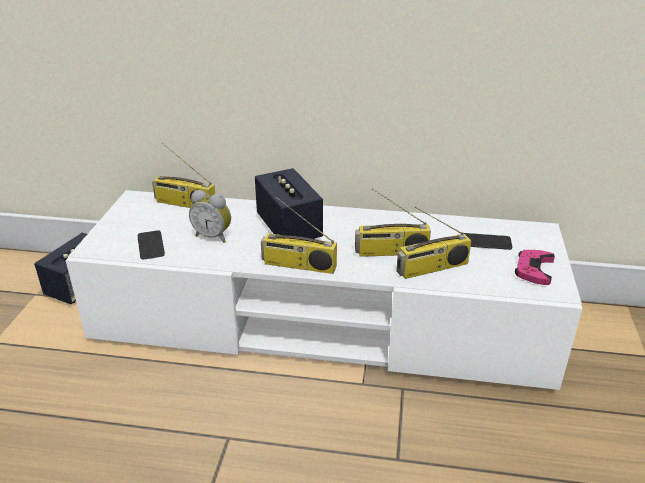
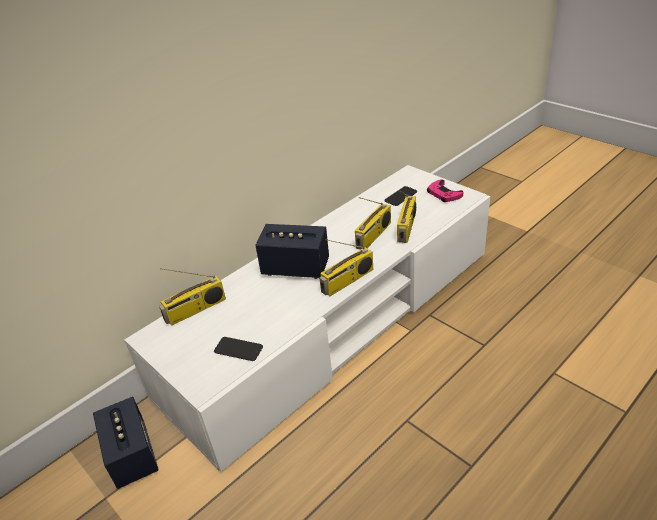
camera: 50 degrees left, 5 degrees up
alarm clock [189,190,231,243] -> none

